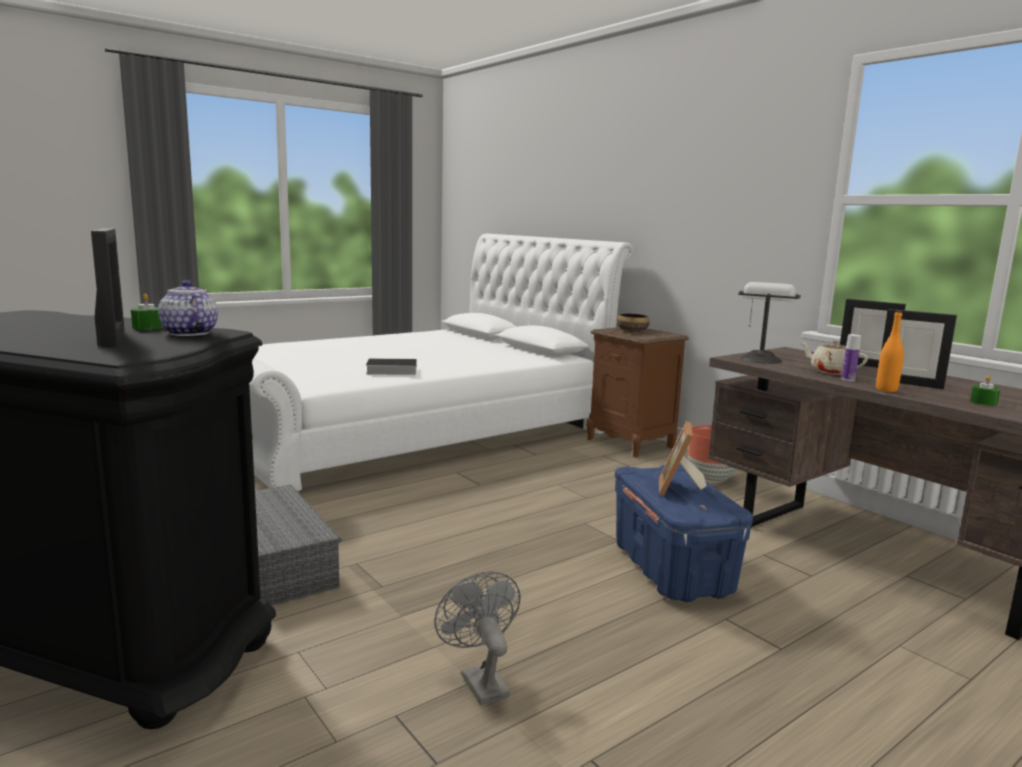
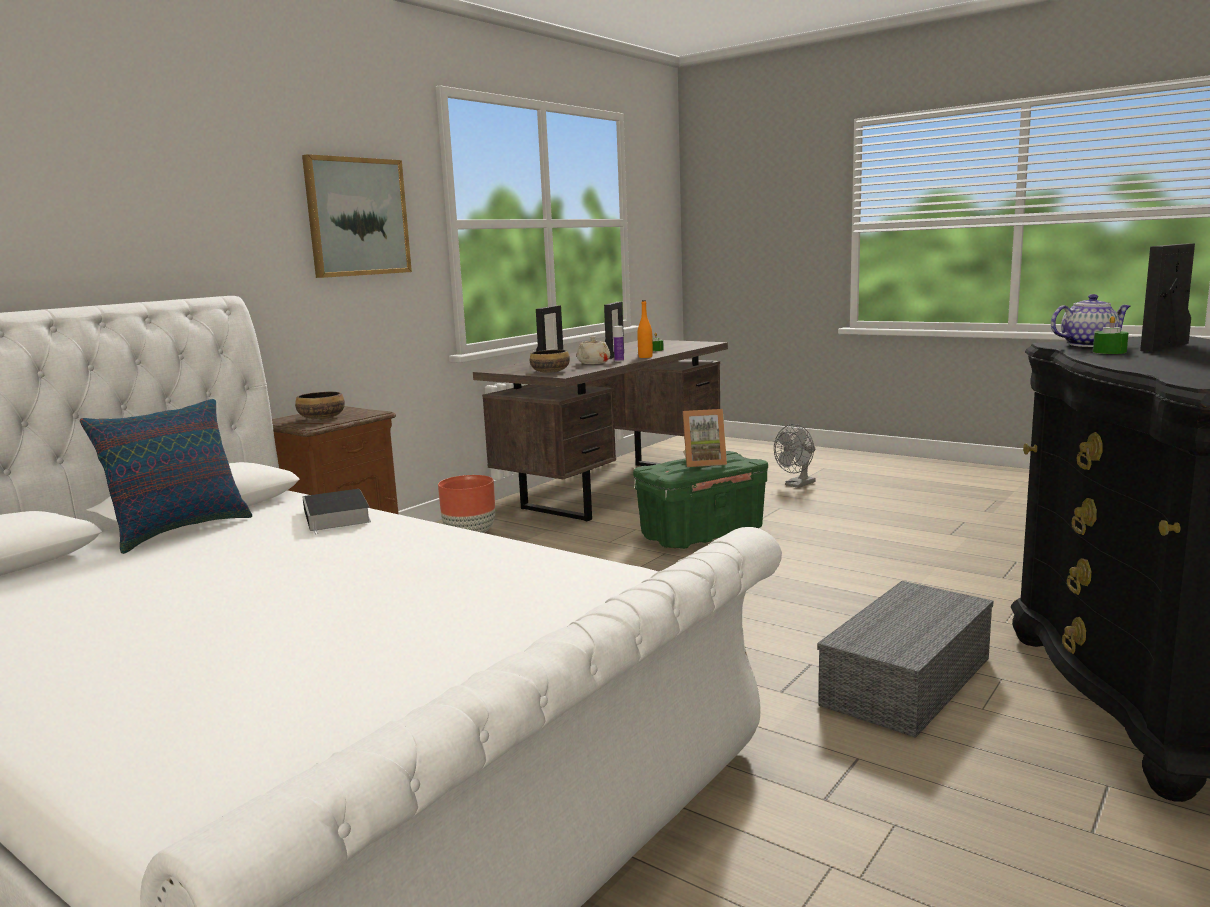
camera: 105 degrees left, 0 degrees up
teapot [158,280,218,336] -> teapot turned 135 degrees counterclockwise [1051,294,1131,347]
book [364,358,416,375] -> book moved to [302,489,371,535]
grey fan [434,571,521,705] -> grey fan moved to [774,424,816,488]
blue storage box [615,464,753,602] -> green storage box [633,451,768,549]
table lamp [738,282,801,364] -> bowl [530,350,570,373]
none -> blue pillow [80,399,252,554]
none -> picture [302,154,412,278]

